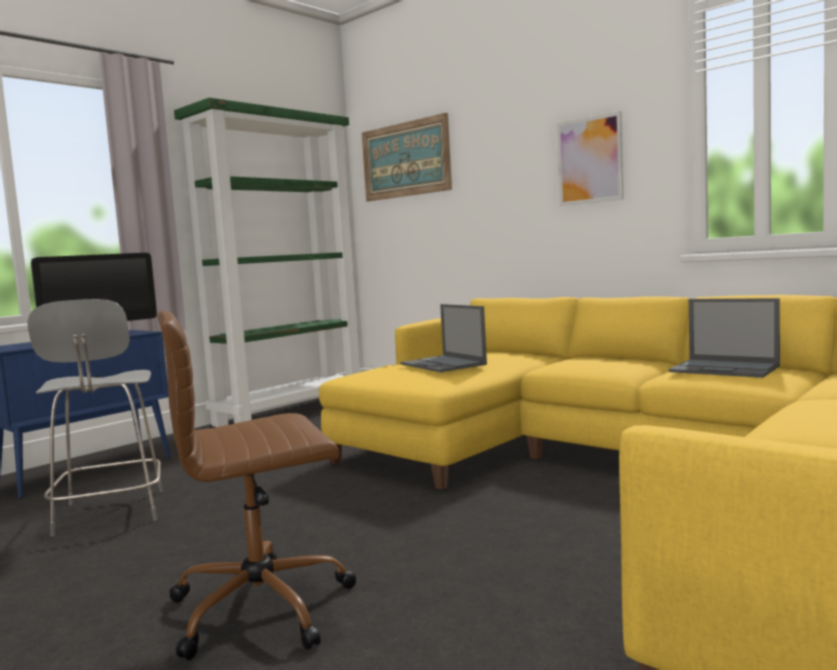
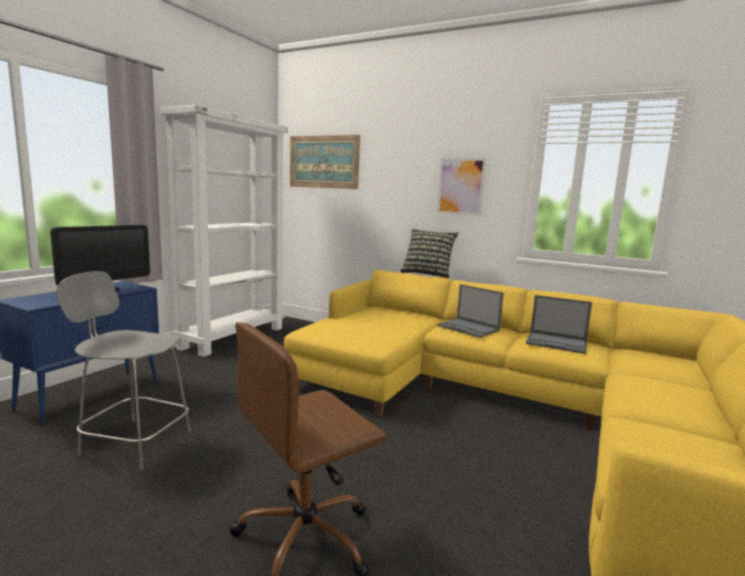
camera: 15 degrees left, 5 degrees up
grey chair [27,299,163,537] -> grey chair turned 135 degrees clockwise [56,271,191,470]
green bookcase [174,97,360,427] -> white bookcase [160,105,288,357]
laptop [401,304,487,372] -> laptop moved to [437,284,504,338]
none -> pillow [400,228,459,279]

